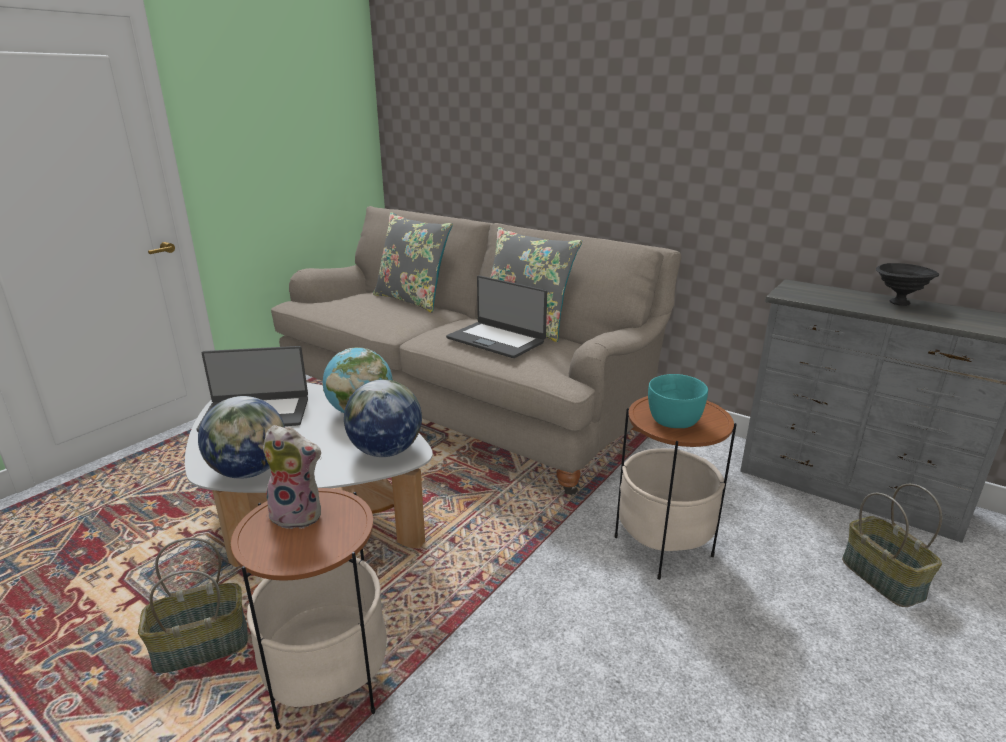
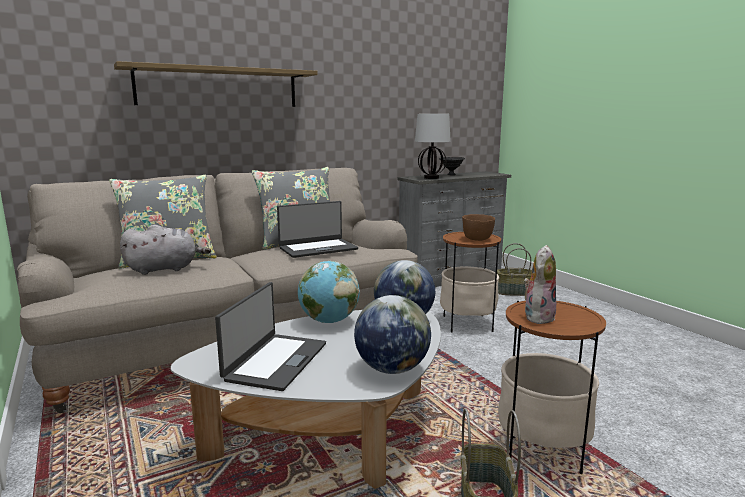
camera: 65 degrees left, 10 degrees down
turquoise bowl [648,374,708,428] -> brown bowl [462,214,495,241]
none -> shelf [114,61,318,107]
none -> grey plush toy [120,225,211,275]
none -> table lamp [415,114,451,179]

